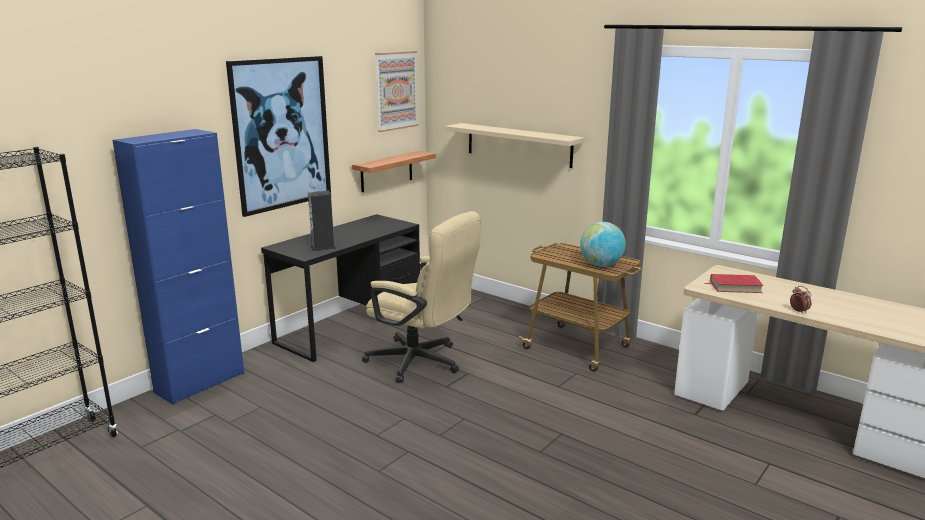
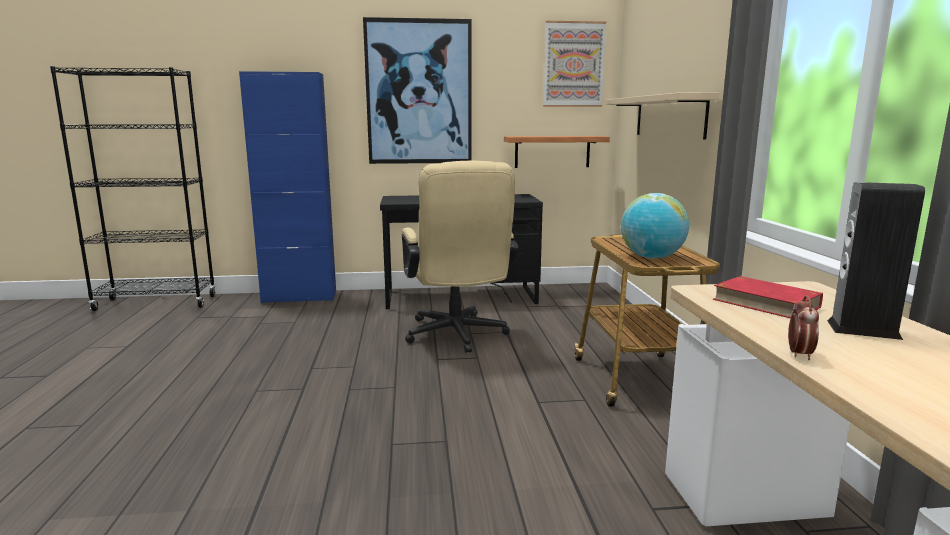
camera: 45 degrees right, 5 degrees down
speaker [308,190,336,252] -> speaker moved to [827,182,925,340]

